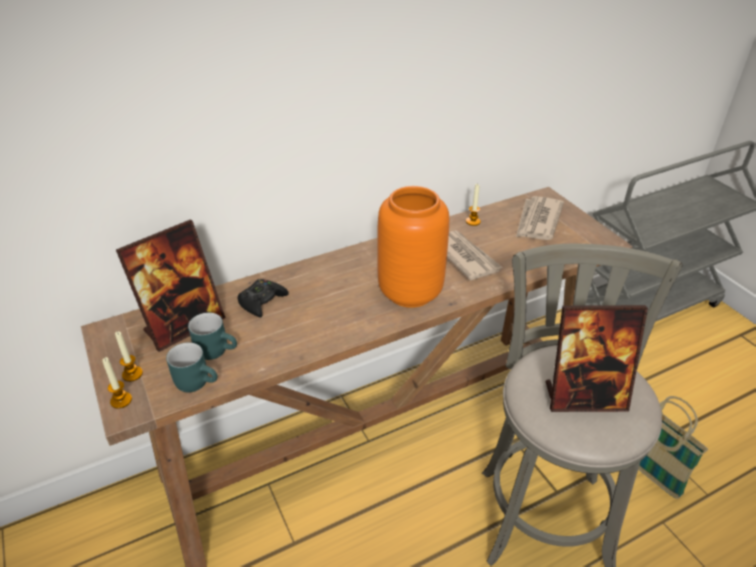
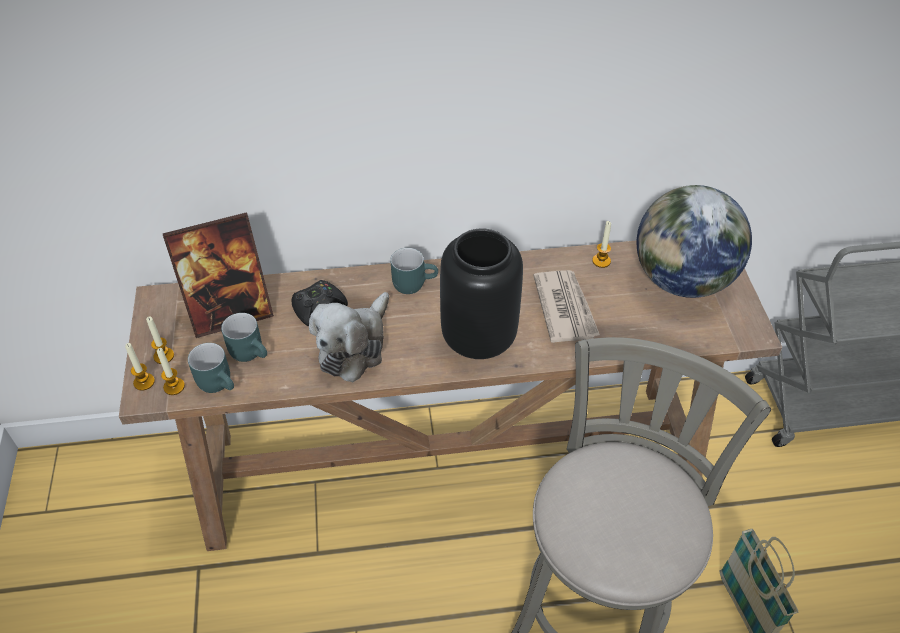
camera: 20 degrees right, 10 degrees up
orange vase [377,186,449,308] -> black vase [440,228,523,359]
newspaper [516,196,564,240] -> globe [636,185,752,298]
picture frame [546,305,648,412] -> none
none -> candle [157,348,185,395]
none -> plush toy [309,292,389,383]
none -> turquoise mug [390,248,438,294]

